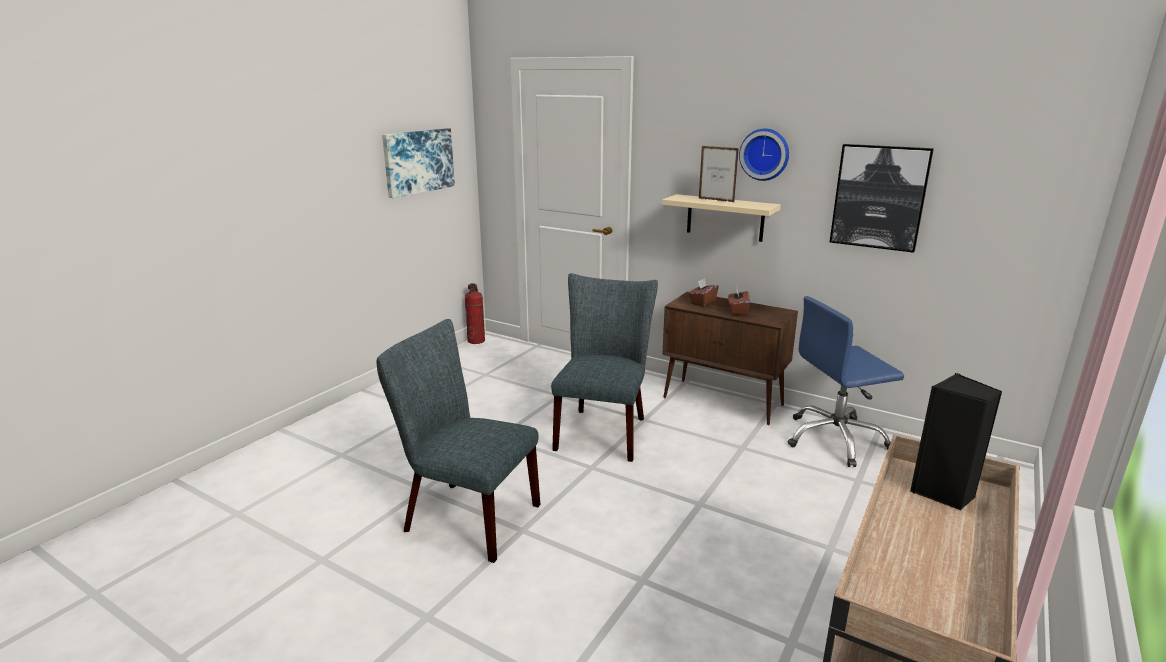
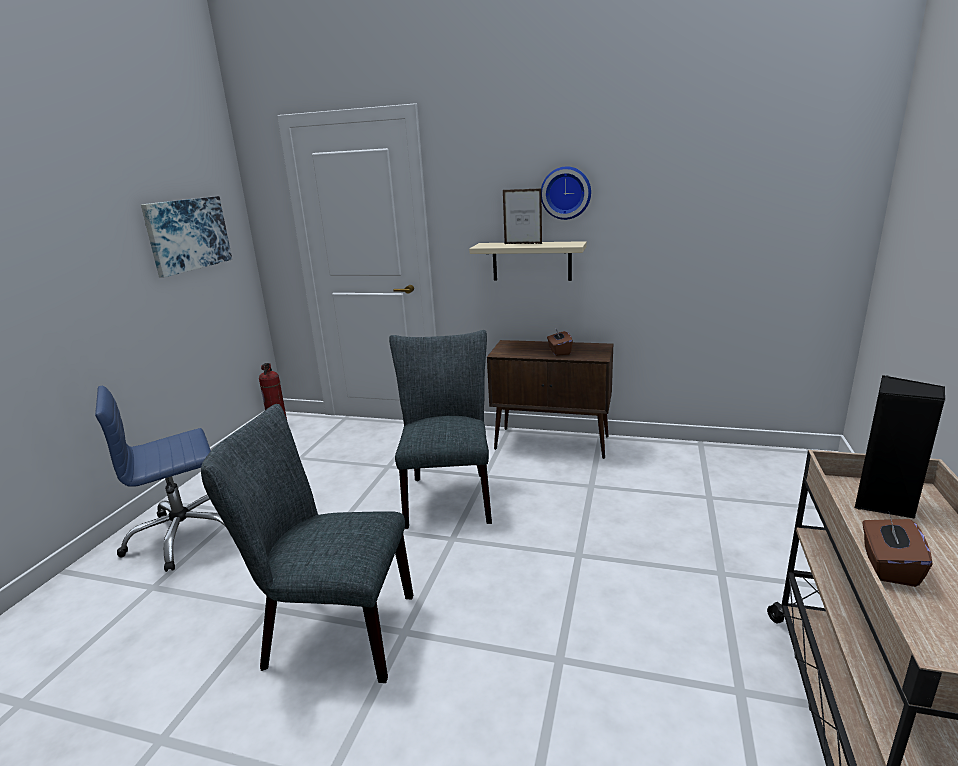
camera: 15 degrees left, 0 degrees up
brown tissue box [688,278,719,306] -> brown tissue box moved to [862,513,932,587]
blue office chair [788,296,904,467] -> blue office chair moved to [95,386,226,572]
picture [830,144,934,253] -> none

